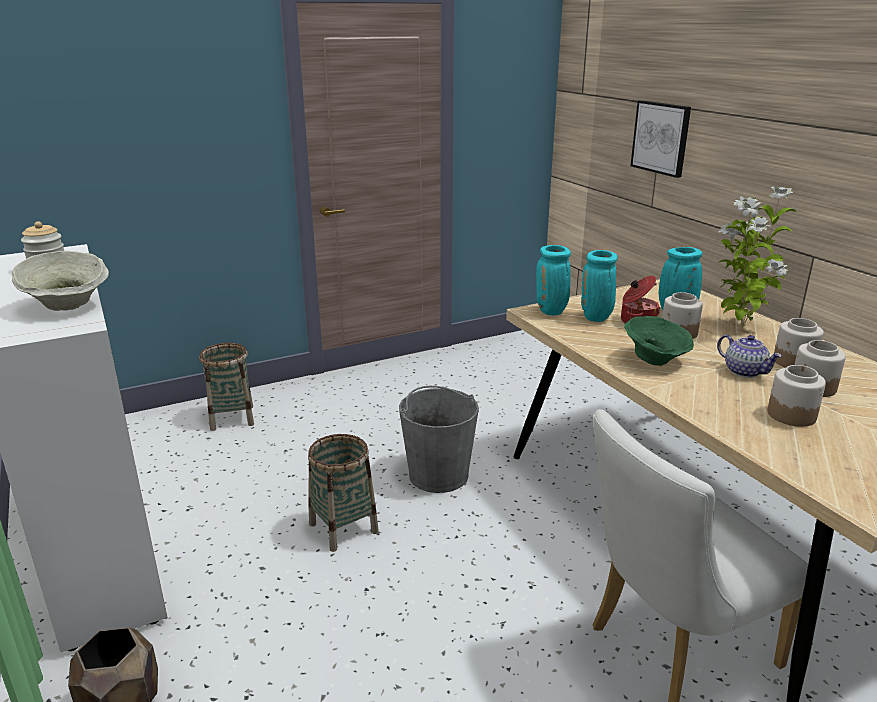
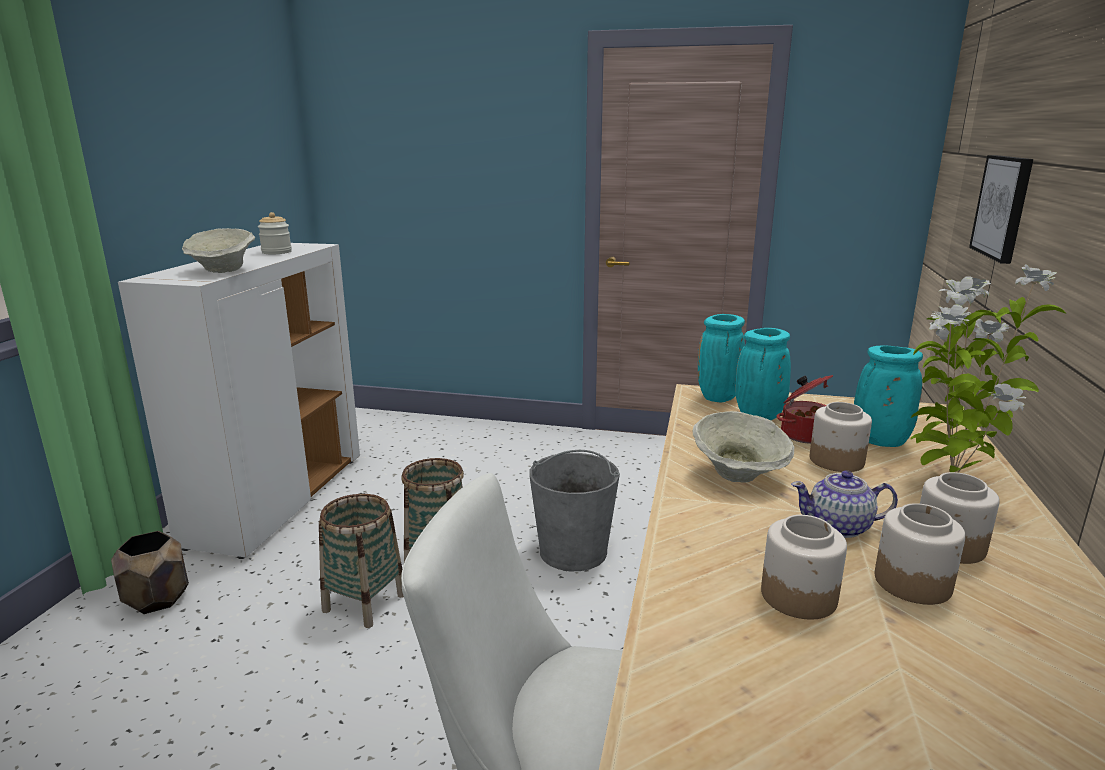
camera: 40 degrees right, 5 degrees down
basket [199,343,254,431] -> basket moved to [319,494,404,628]
green bowl [624,316,694,366] -> beige bowl [692,411,794,483]
teapot [717,335,782,378] -> teapot turned 90 degrees clockwise [791,470,898,538]

